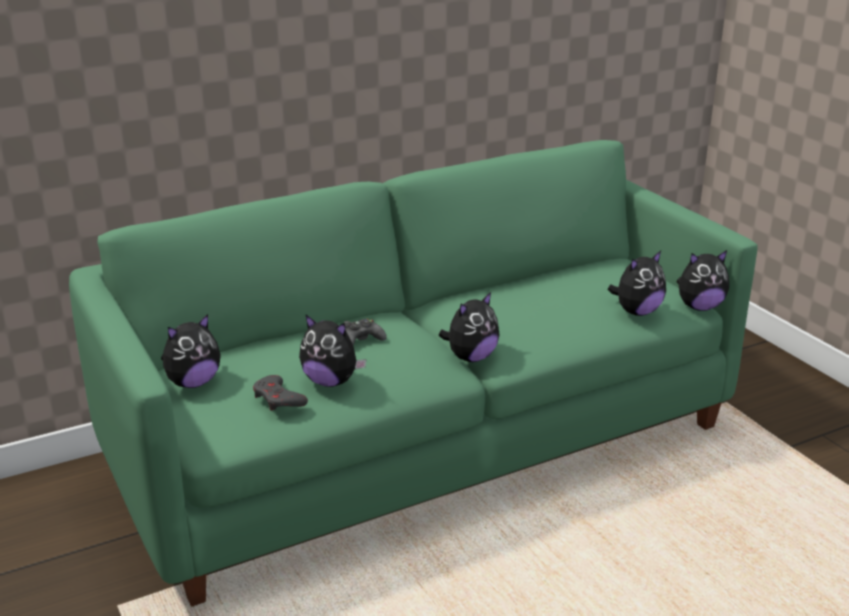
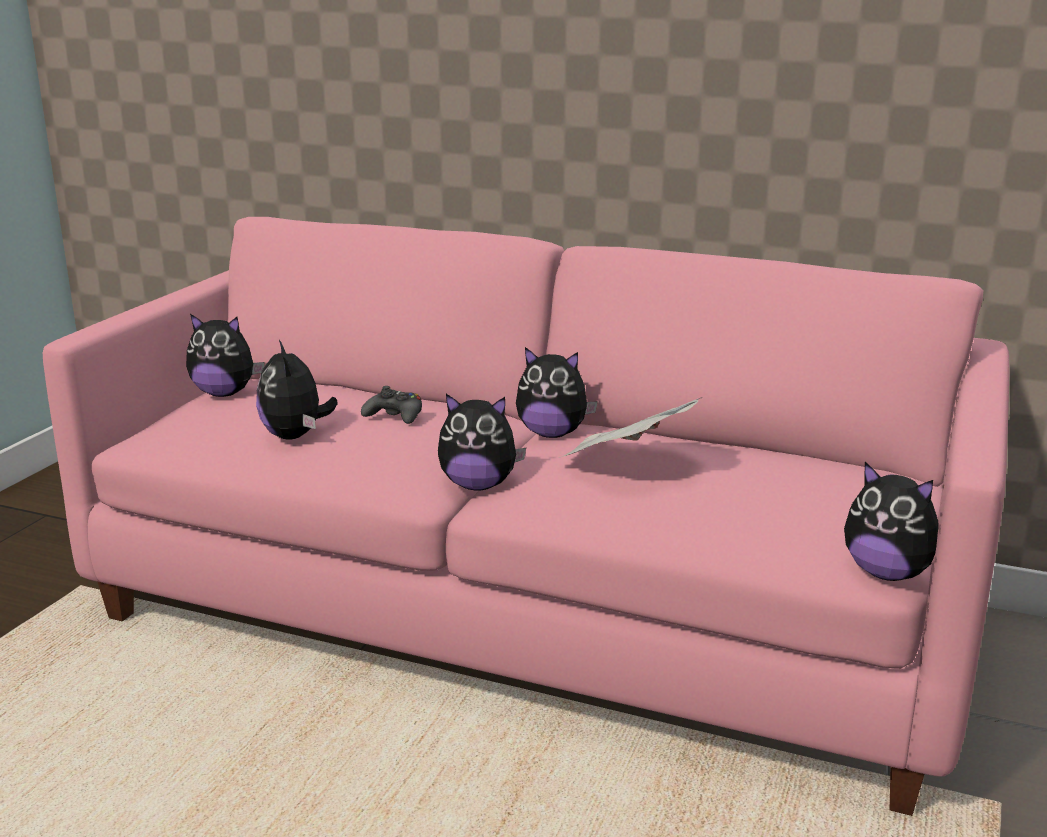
camera: 50 degrees right, 5 degrees down
green sofa [69,140,758,607] -> pink sofa [43,217,1009,816]
grey game controller [253,375,308,411] -> none
plush toy [608,251,666,316] -> plush toy moved to [516,347,598,438]
none -> newspaper [559,397,703,458]

